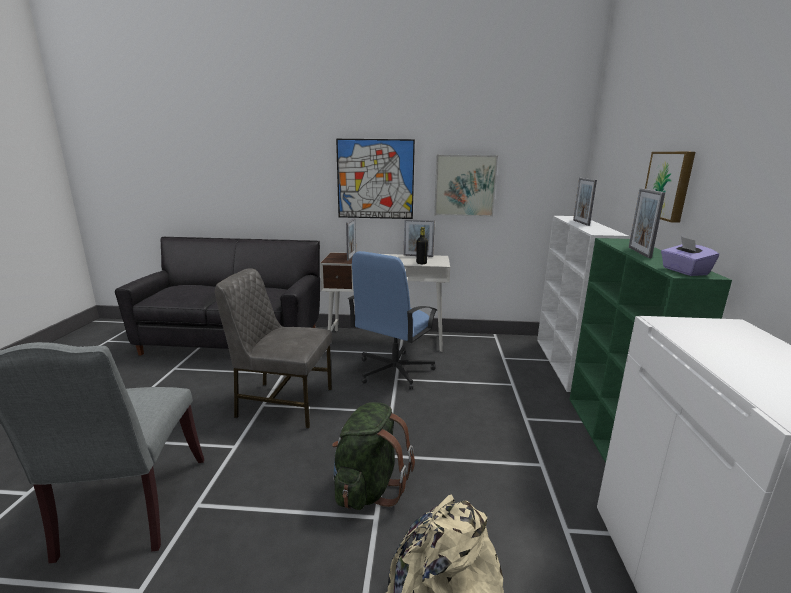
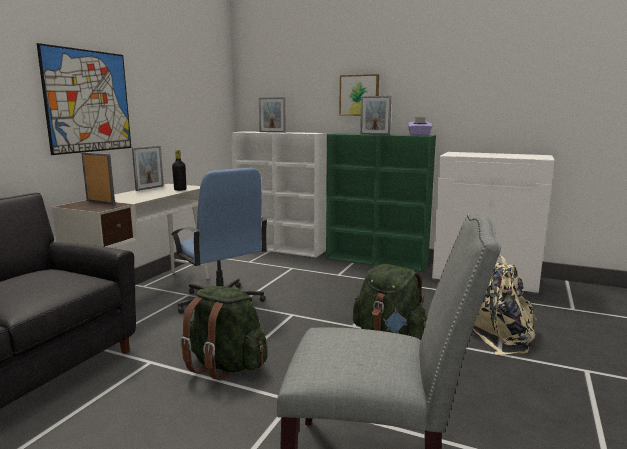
camera: 70 degrees left, 5 degrees down
grey chair [215,268,332,429] -> green backpack [180,286,267,380]
picture [434,155,498,217] -> none

